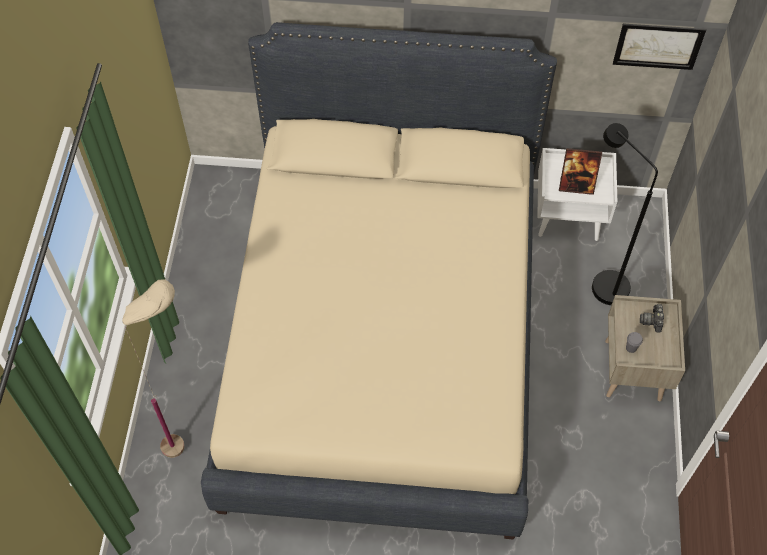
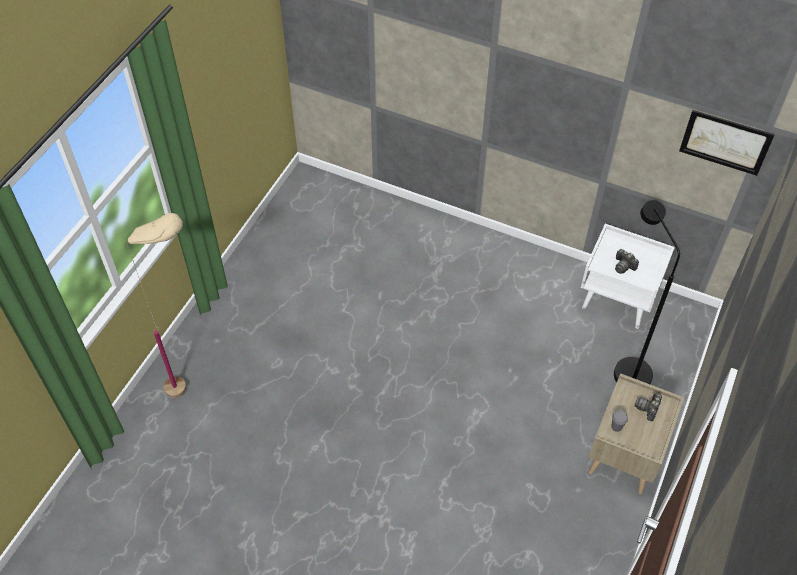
camera: 20 degrees right, 5 degrees down
beige bed [201,22,557,539] -> none
picture frame [559,148,602,195] -> camera [615,249,639,274]

